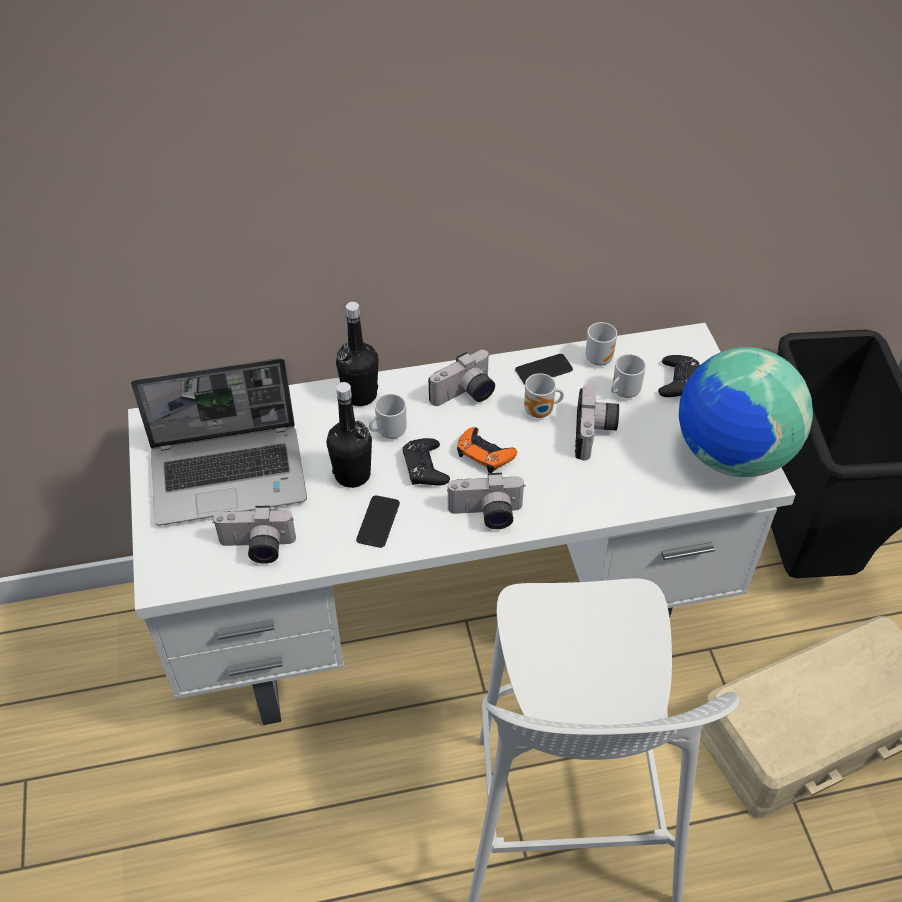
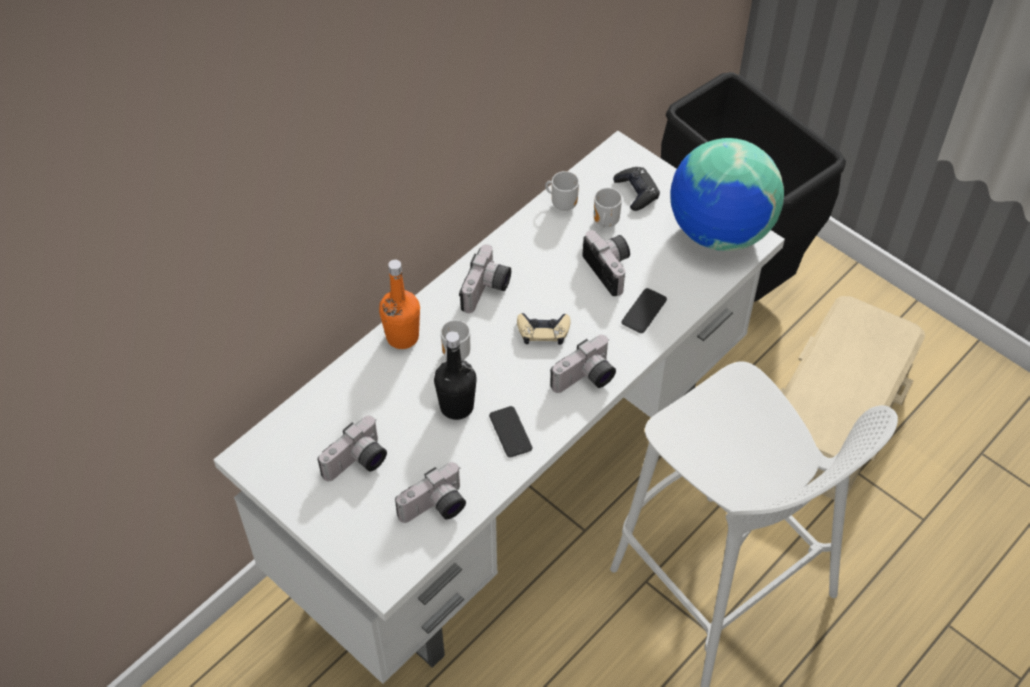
camera: 35 degrees left, 5 degrees up
laptop [131,358,307,526] -> camera [317,416,387,481]
black bottle [336,302,379,406] -> orange bottle [379,260,420,349]
black game controller [402,438,450,486] -> none
orange game controller [457,427,517,473] -> beige game controller [517,313,571,345]
phone [515,354,573,384] -> phone moved to [621,288,667,333]
mug [524,373,564,418] -> none

